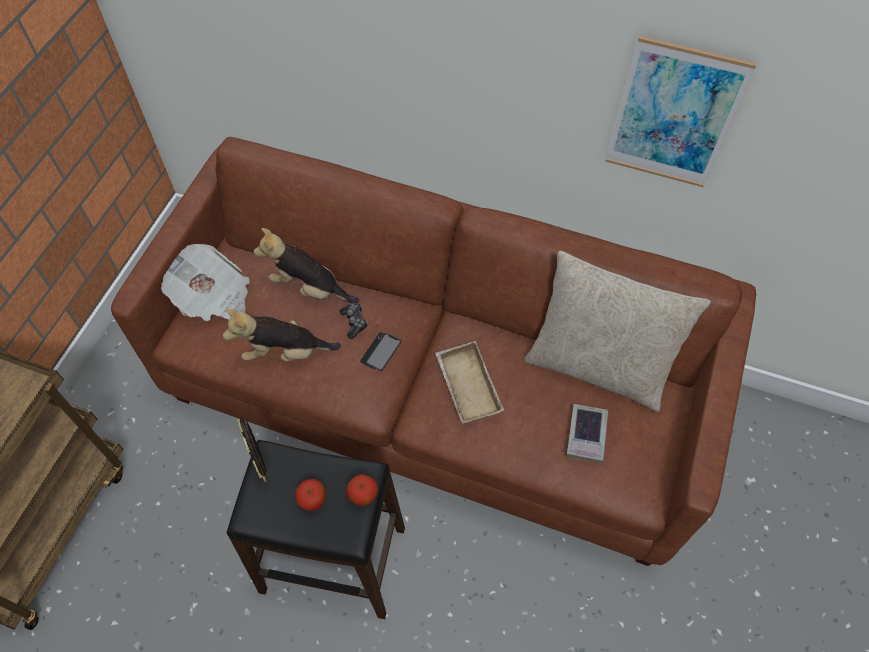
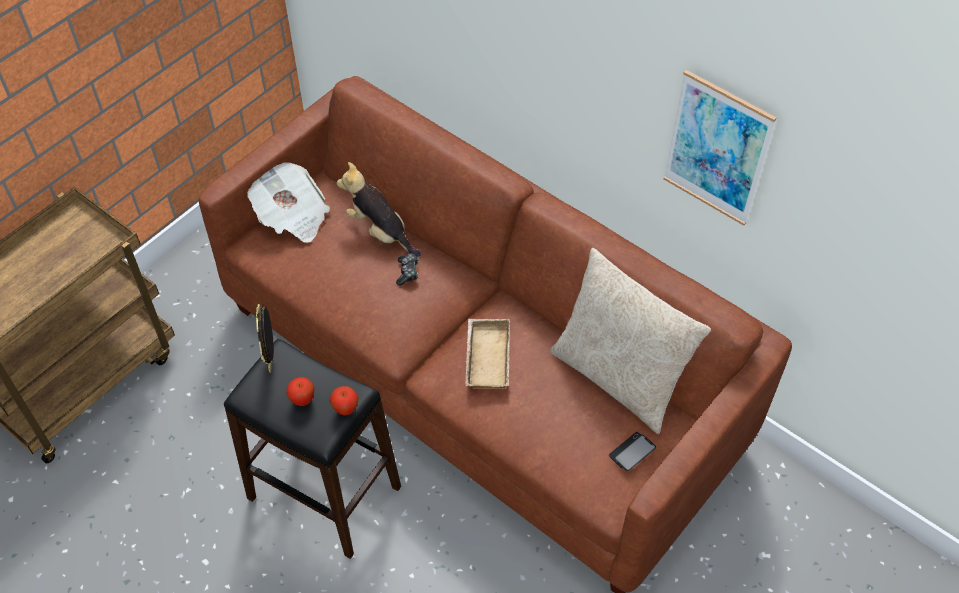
camera: 20 degrees right, 5 degrees down
plush toy [223,309,341,361] -> none
phone [360,332,401,371] -> phone moved to [609,432,656,471]
book [566,404,608,463] -> none

